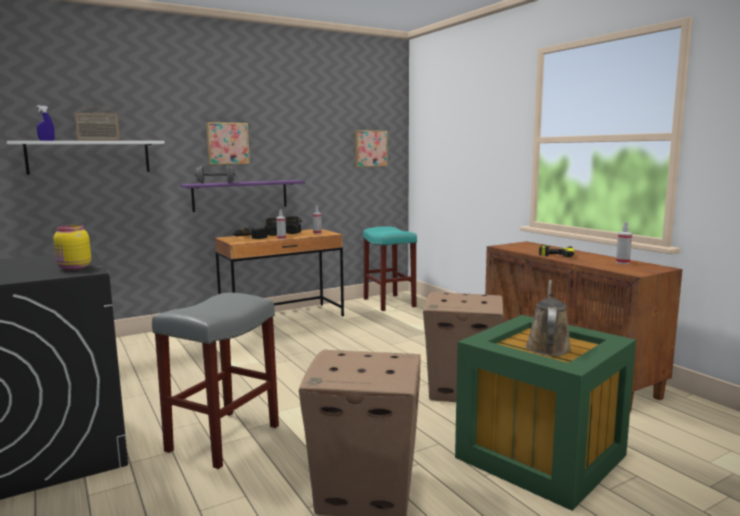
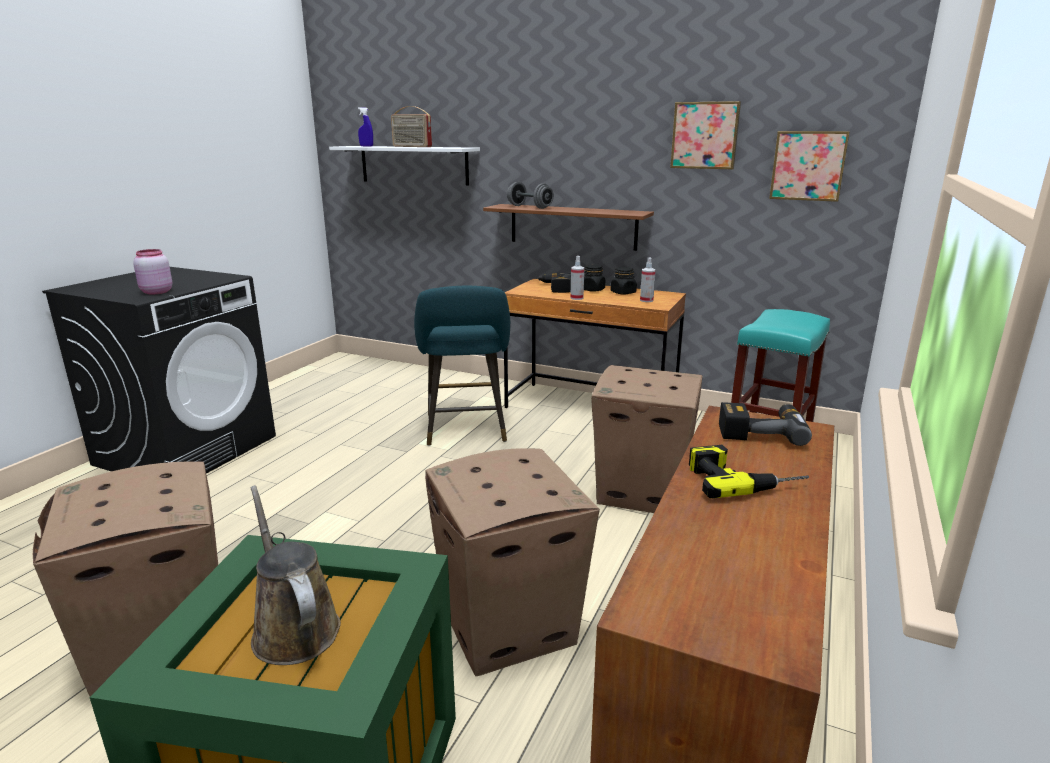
camera: 55 degrees right, 10 degrees up
yellow jar [53,225,91,270] -> pink jar [133,249,172,295]
grey stool [152,293,279,469] -> none
purple shelf [180,180,305,212] -> brown shelf [483,204,654,251]
picture [206,122,250,165] -> picture moved to [670,101,741,170]
brown watering can [526,280,572,356] -> brown watering can turned 105 degrees counterclockwise [251,485,341,665]
spray bottle [616,222,632,264] -> none
none -> turquoise stool [414,286,510,446]
none -> cardboard box [591,365,702,513]
none -> power drill [719,402,812,446]

